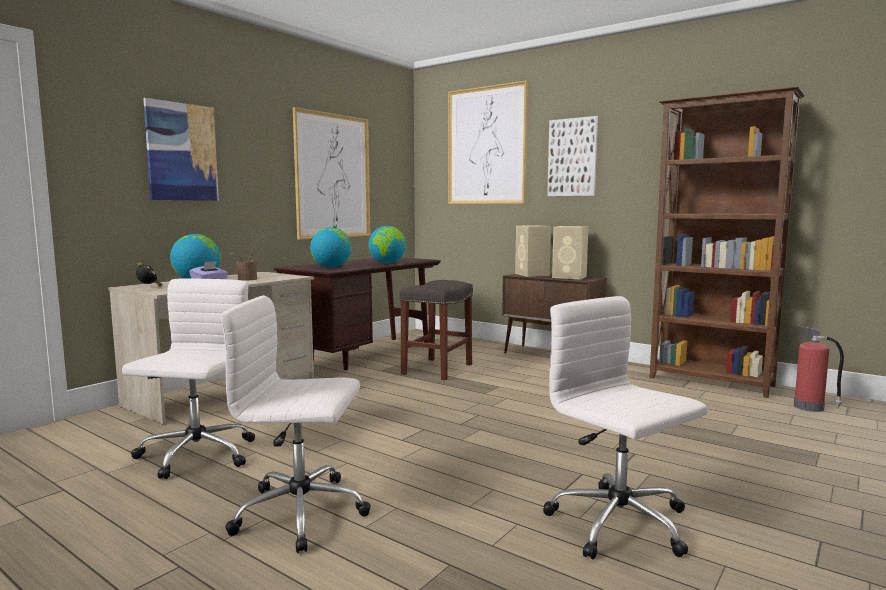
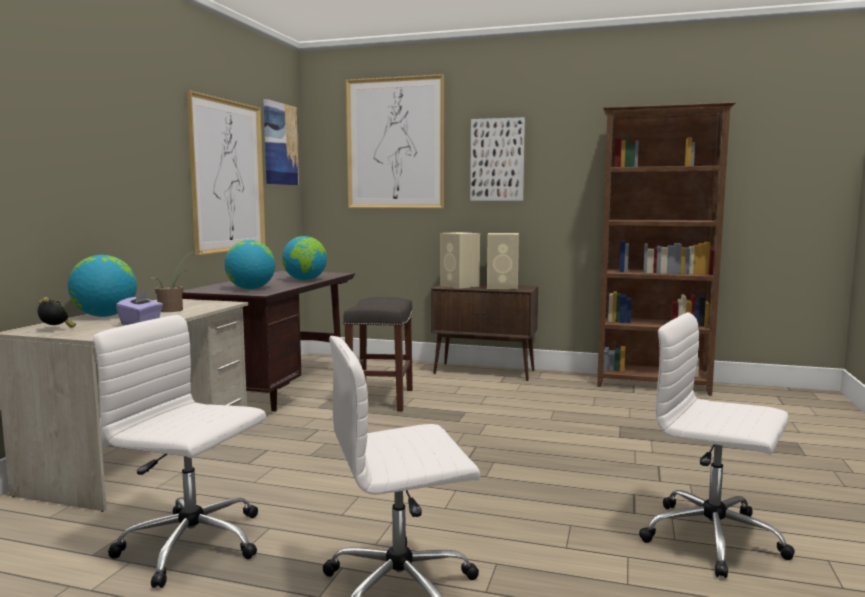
camera: 20 degrees left, 0 degrees up
white office chair [122,278,255,479] -> white office chair turned 60 degrees counterclockwise [93,315,266,588]
picture [143,98,219,201] -> picture moved to [263,99,299,185]
fire extinguisher [794,325,844,412] -> none

